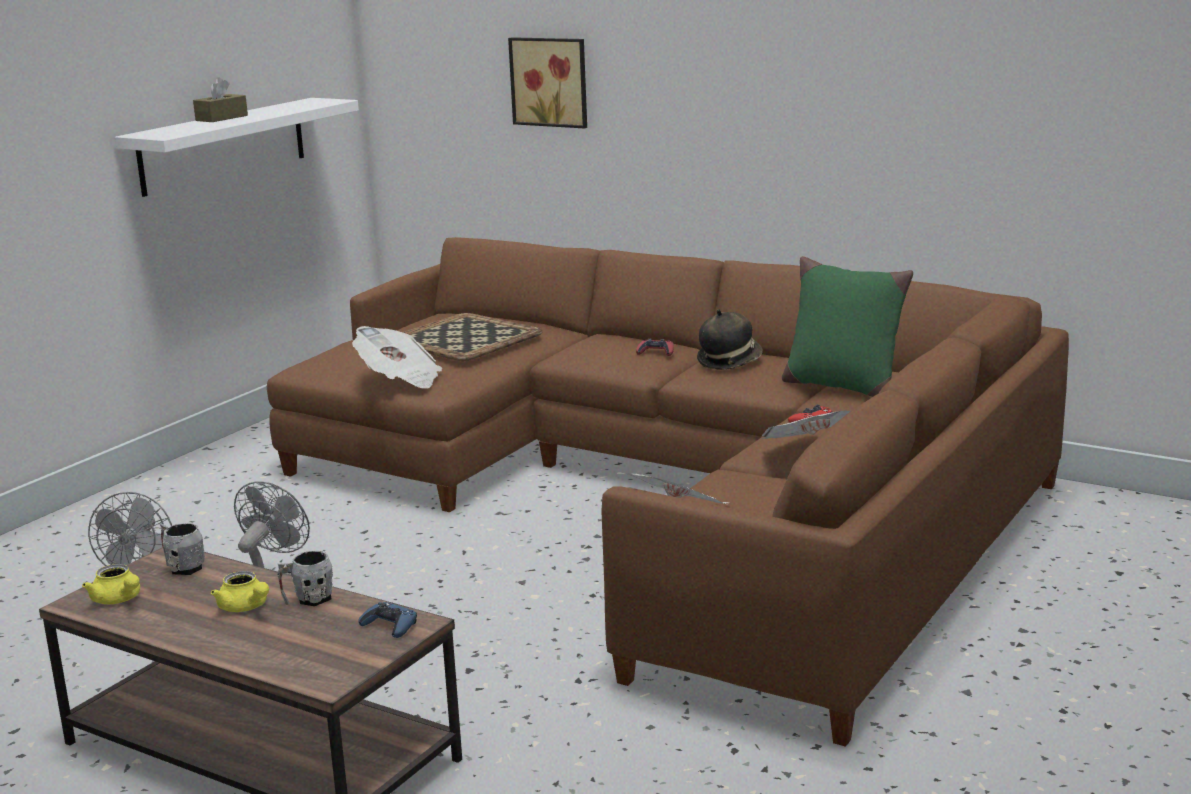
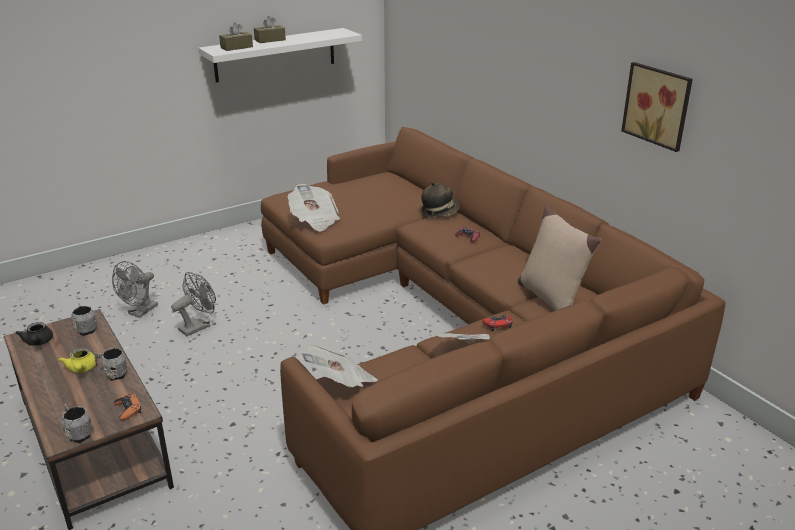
camera: 25 degrees right, 10 degrees up
yellow teapot [82,564,140,604] -> black teapot [15,322,53,346]
blue game controller [358,602,417,638] -> orange game controller [113,393,141,421]
tray [403,313,542,361] -> none
picture [508,37,587,128] -> picture moved to [621,62,693,152]
hat [697,309,763,370] -> hat moved to [421,182,460,218]
green pillow [782,256,913,397] -> beige pillow [518,205,601,311]
none -> grey mug [61,404,93,443]
none -> brown tissue box [219,23,253,51]

